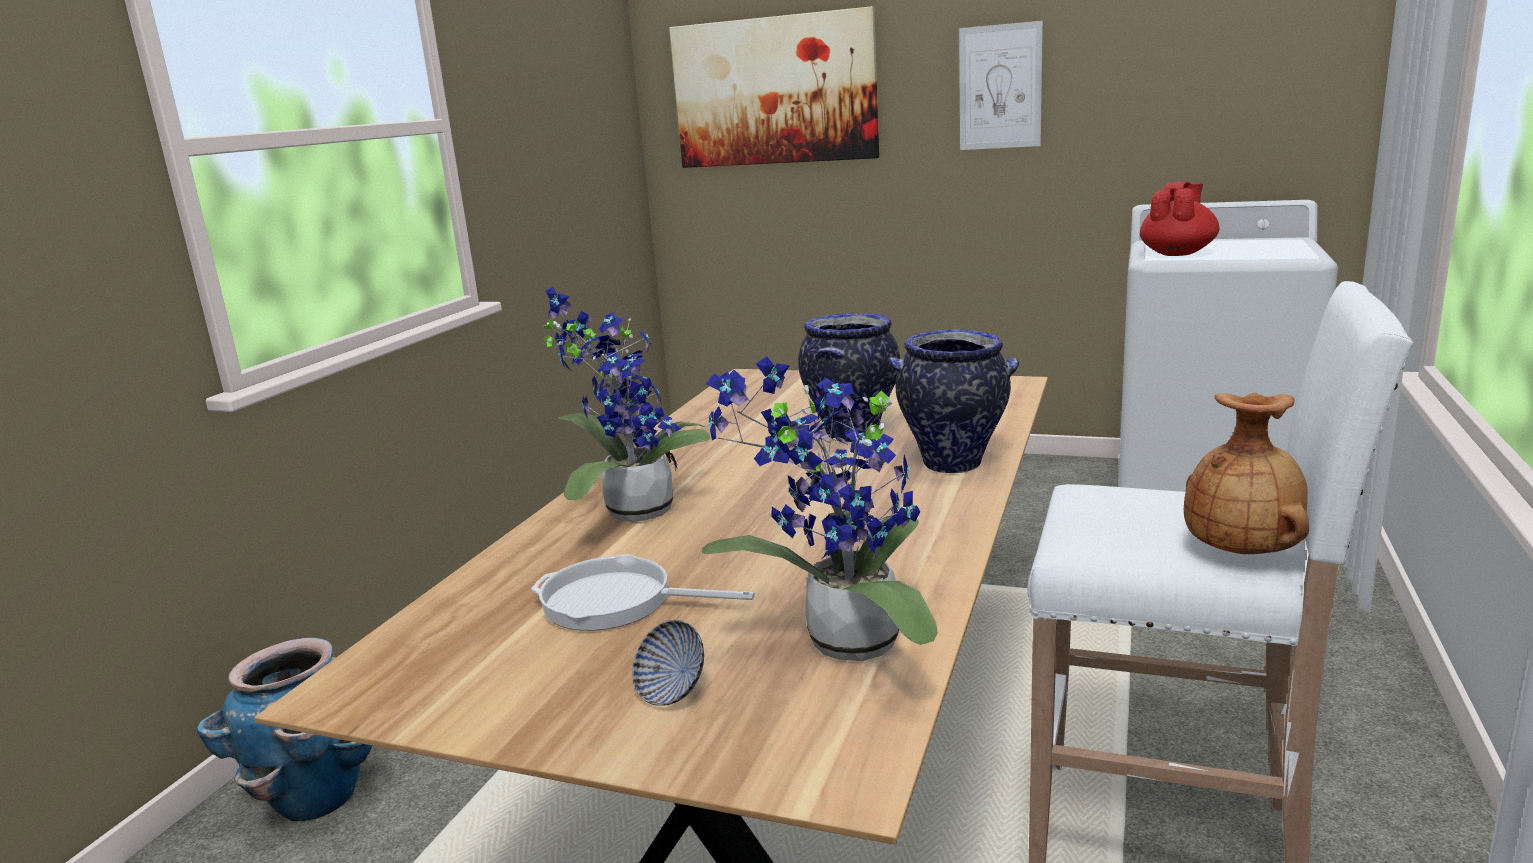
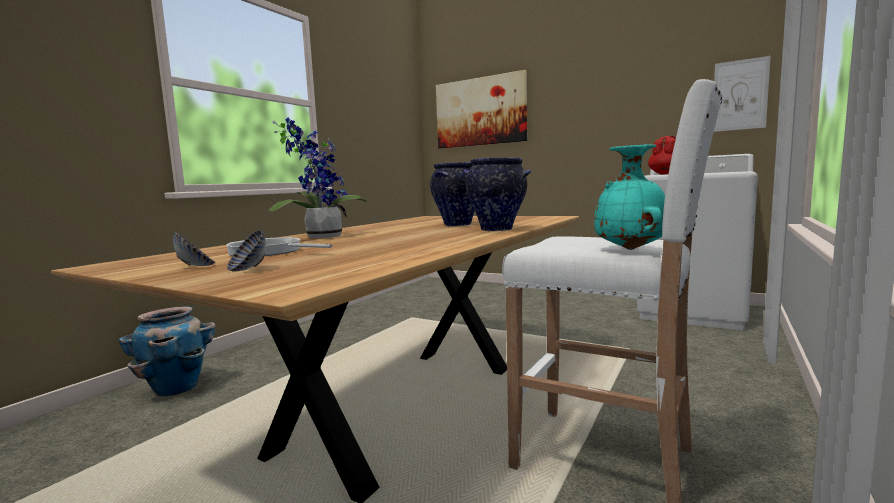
camera: 10 degrees right, 10 degrees down
potted plant [702,356,938,661] -> none
picture [959,21,1043,150] -> picture moved to [714,56,771,132]
brown vase [1184,393,1309,554] -> turquoise vase [594,144,665,250]
none -> bowl [173,232,215,266]

